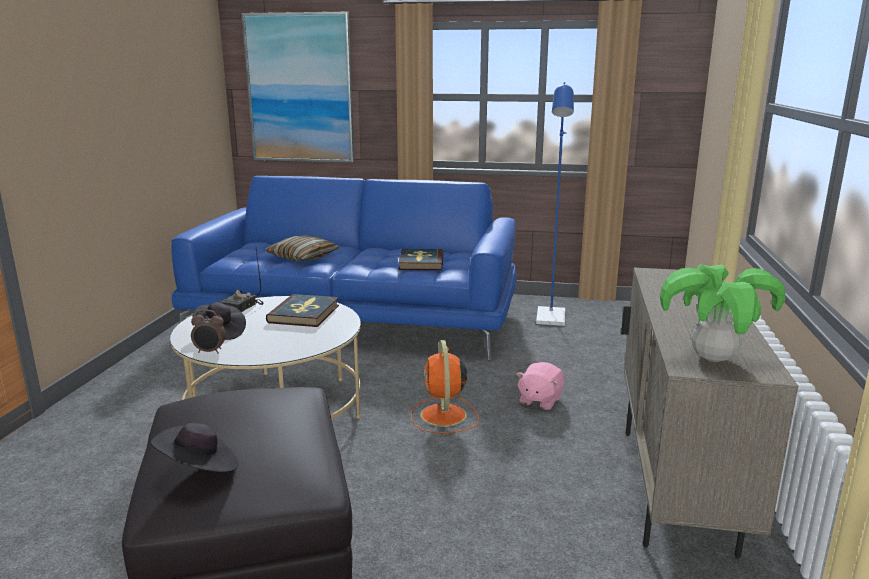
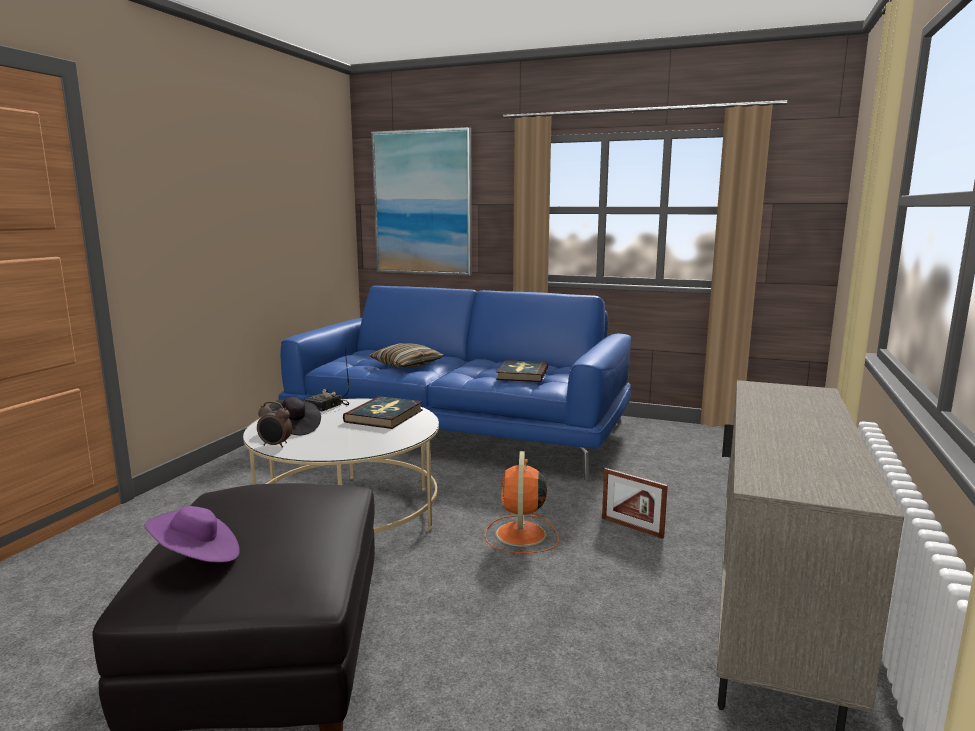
camera: 10 degrees right, 5 degrees down
black hat [151,423,238,473] -> purple hat [145,506,240,563]
pink plush toy [516,362,564,410] -> picture frame [602,468,668,539]
blue floor lamp [536,82,574,326] -> none
potted plant [660,264,786,362] -> none

